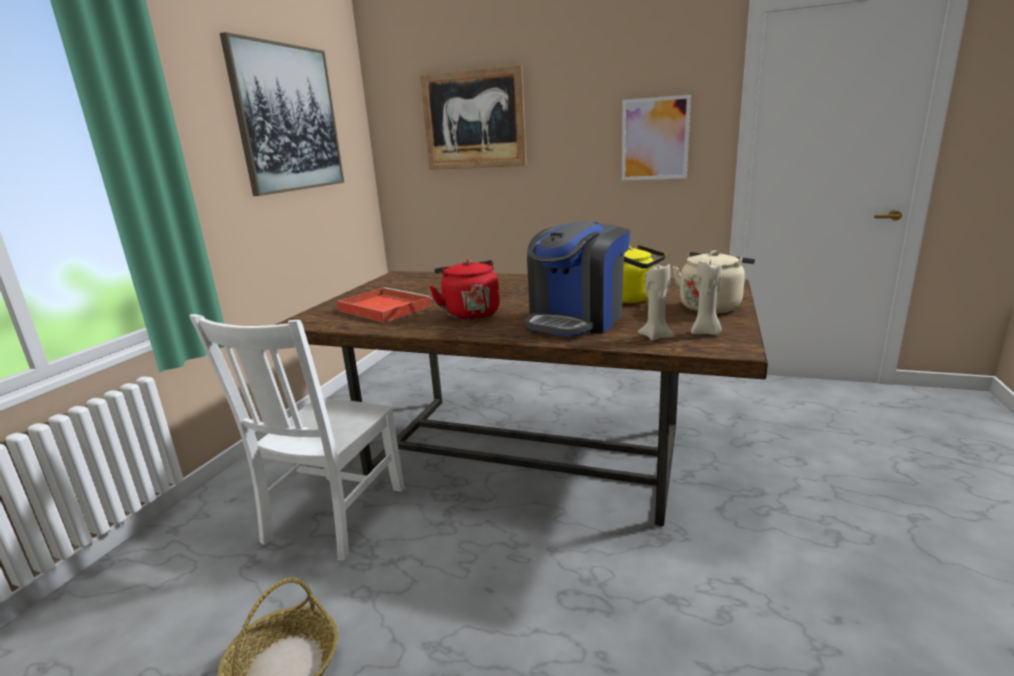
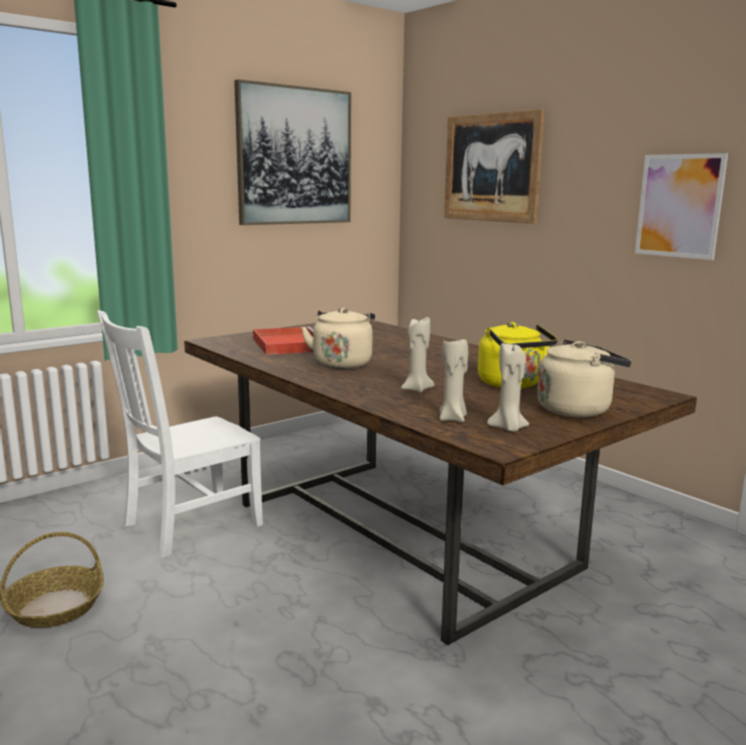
camera: 30 degrees right, 5 degrees down
red kettle [429,260,500,320] -> beige kettle [301,308,375,369]
coffee machine [525,221,630,337] -> beige candle [401,317,435,393]

